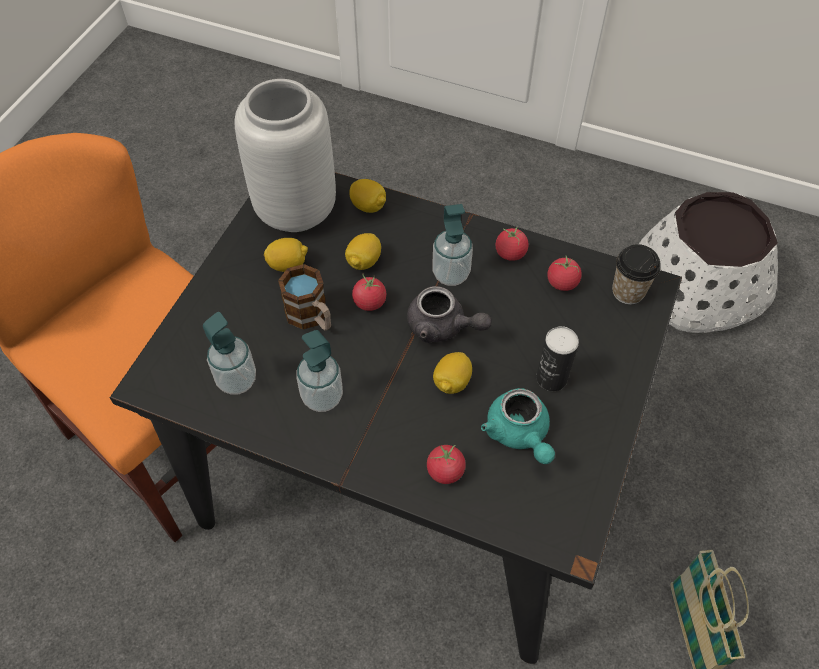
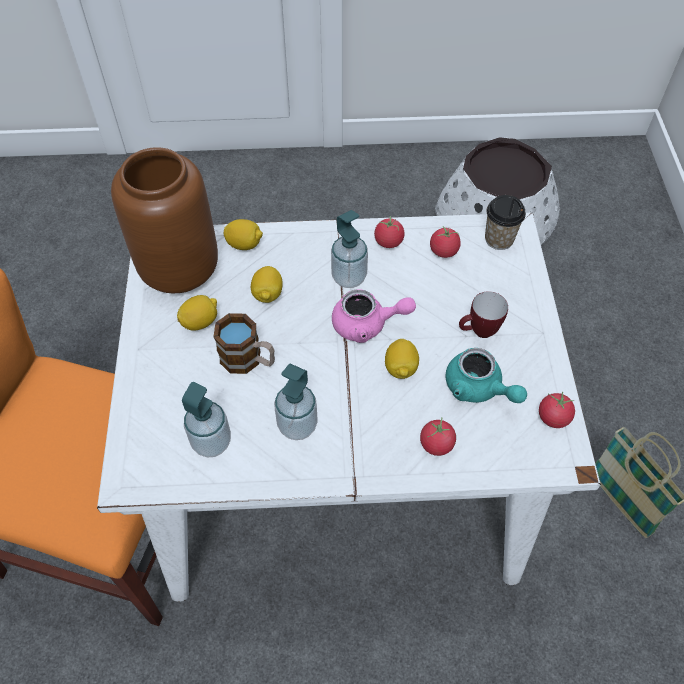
camera: 25 degrees left, 0 degrees up
black dining table [110,172,682,664] -> white dining table [97,212,601,602]
grey vase [234,79,336,232] -> brown vase [111,147,218,293]
tomato [352,274,386,311] -> tomato moved to [539,392,575,428]
grey teapot [407,286,492,343] -> pink teapot [332,289,416,343]
can [536,326,579,391] -> mug [459,291,508,338]

